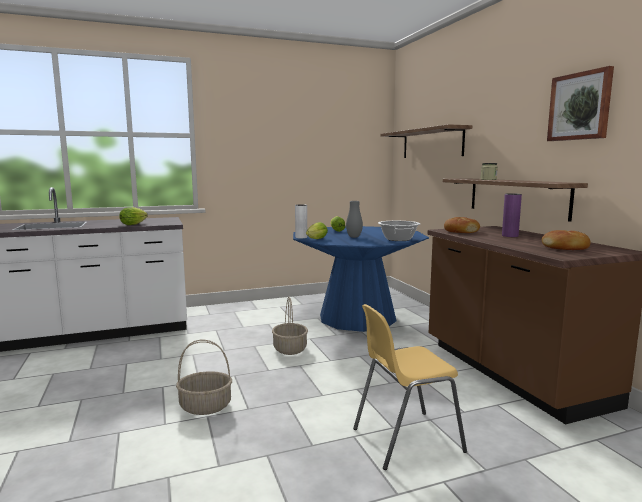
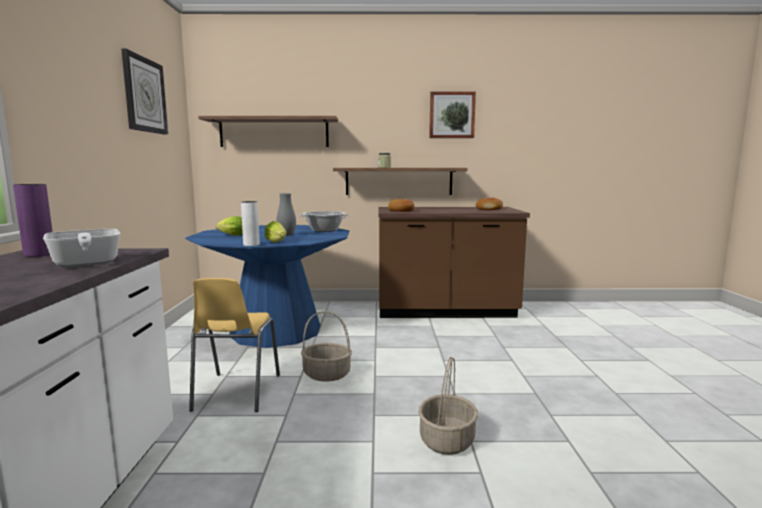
camera: 70 degrees left, 0 degrees up
lettuce [119,207,148,225] -> frying pan [43,229,121,267]
yellow chair [353,304,467,470] -> yellow chair moved to [189,278,280,412]
purple vase [502,193,522,237] -> purple vase moved to [13,184,53,257]
none -> wall clock [121,48,168,135]

